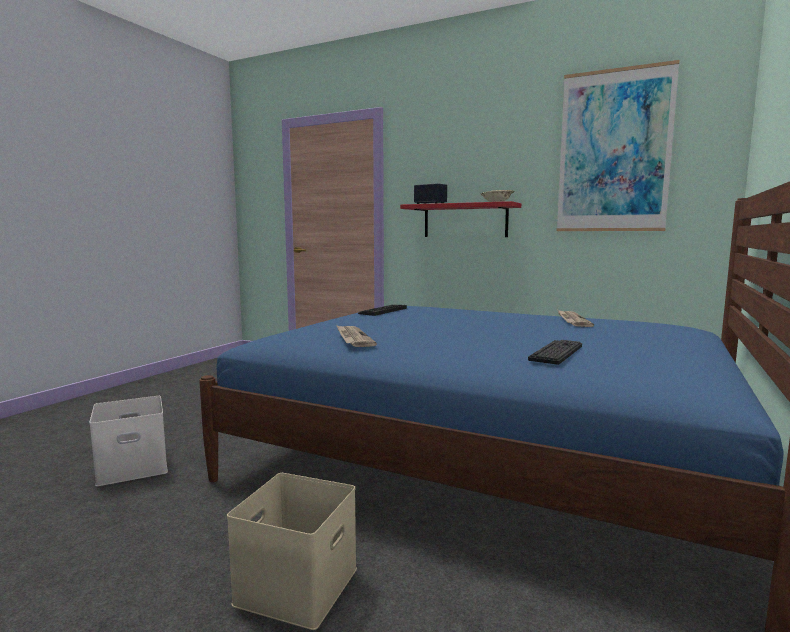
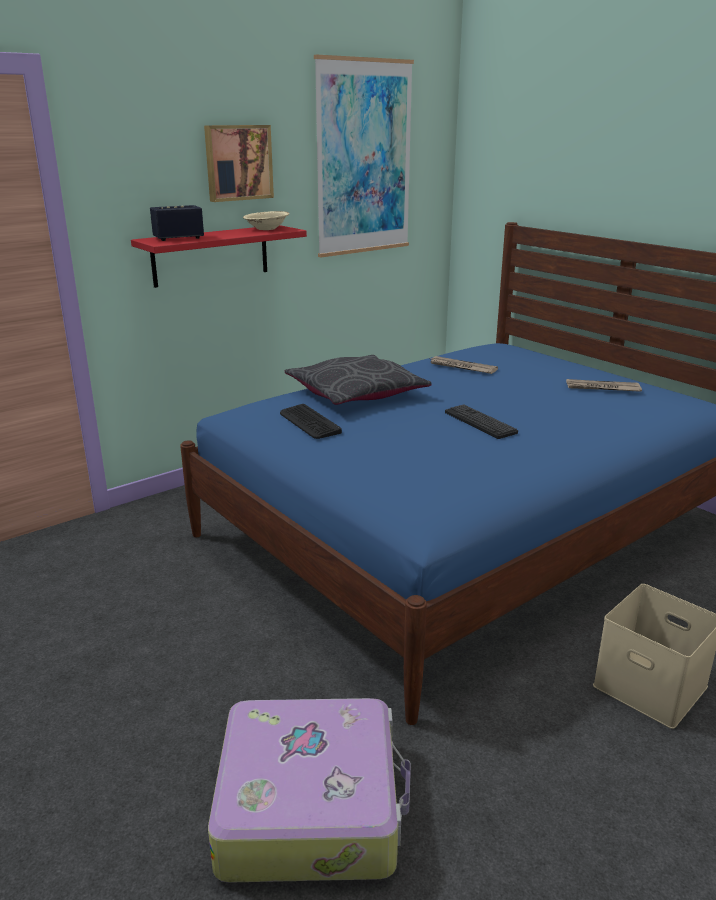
camera: 65 degrees left, 15 degrees up
white storage box [89,396,168,486] -> suitcase [208,698,411,883]
newspaper [336,325,377,347] -> newspaper moved to [566,379,642,392]
keyboard [528,340,582,365] -> keyboard moved to [445,404,518,439]
none -> picture [204,125,274,202]
none -> grey pillow [285,355,432,405]

